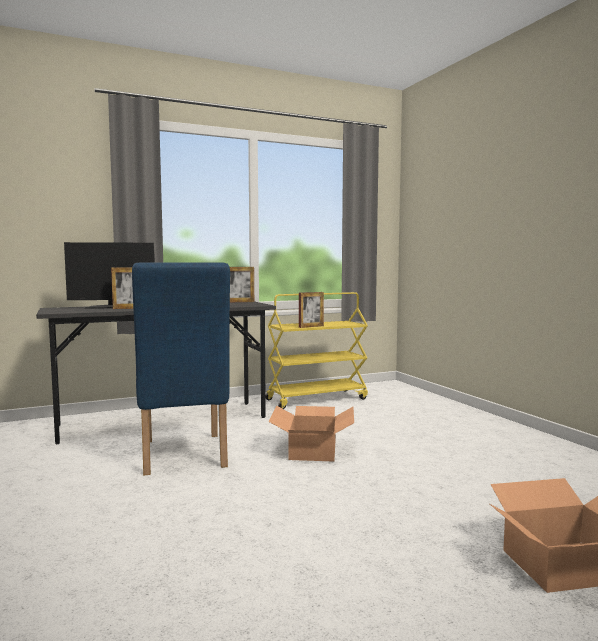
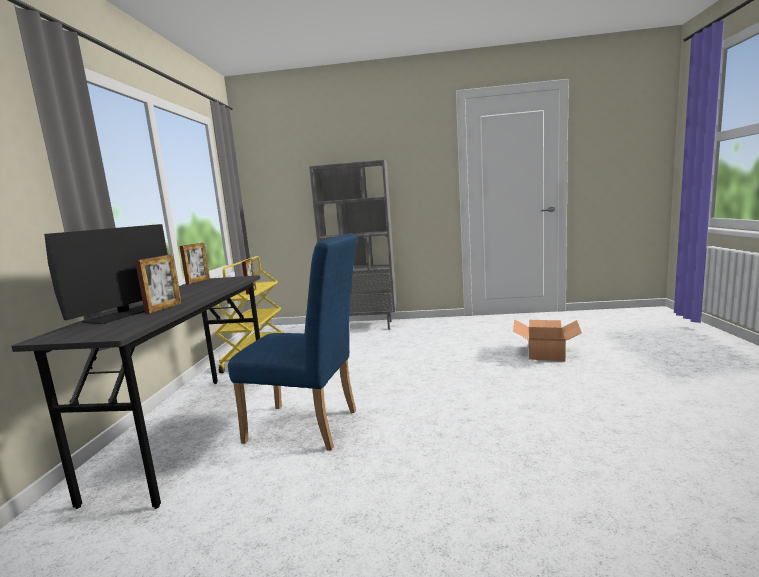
camera: 60 degrees left, 5 degrees up
cardboard box [269,405,354,462] -> none
none -> grey bookcase [309,160,397,329]

